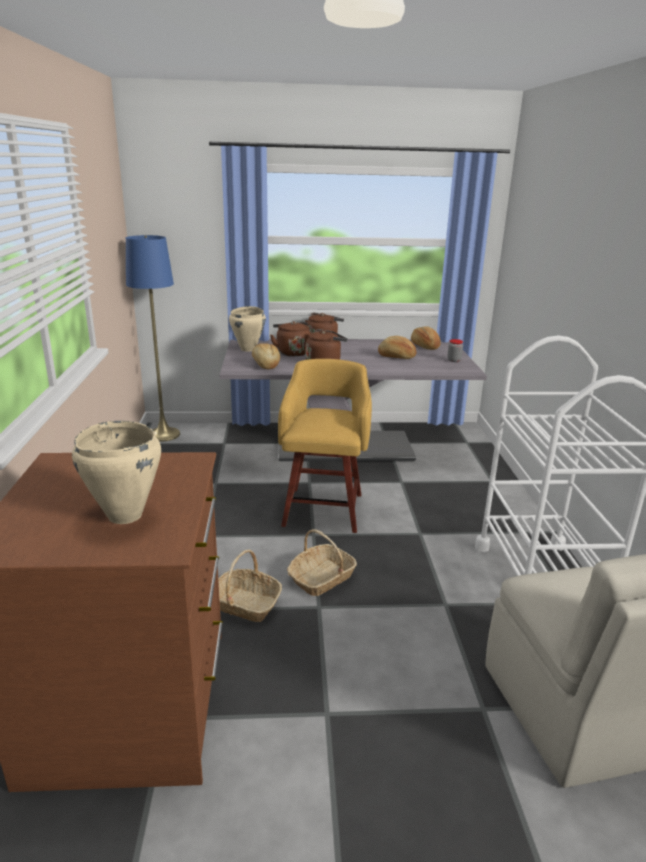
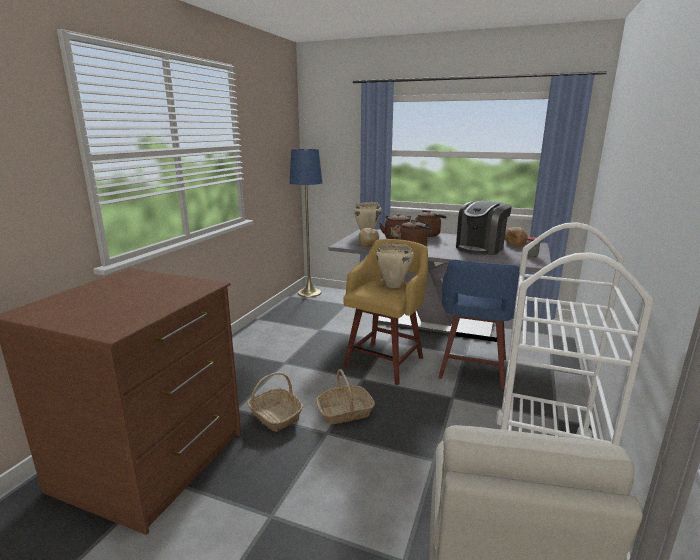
camera: 25 degrees right, 5 degrees down
beige cooking pot [72,421,161,524] -> beige cooking pot moved to [376,243,414,288]
bread [378,336,416,359] -> coffee machine [456,201,512,255]
none -> blue stool [438,259,519,390]

